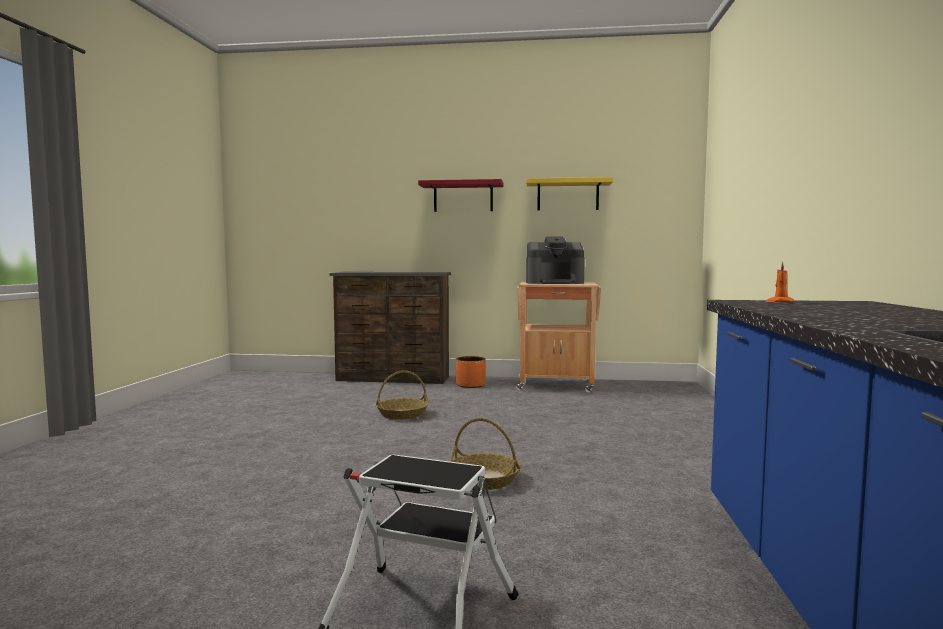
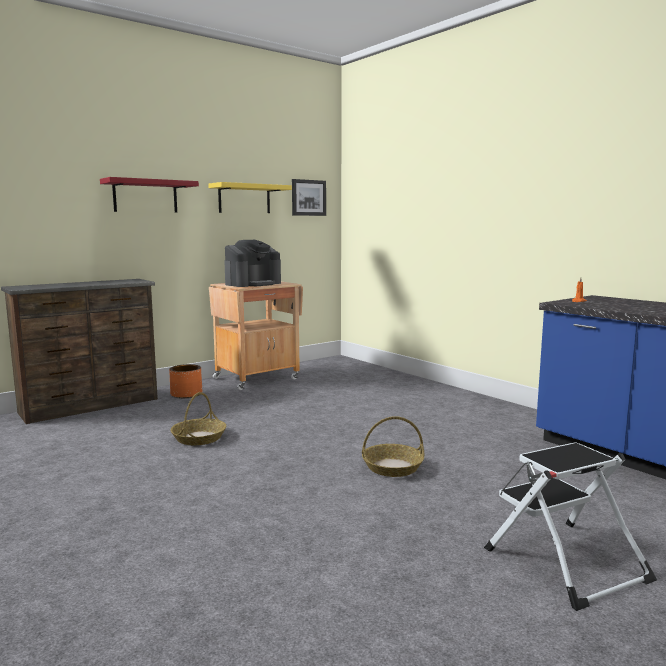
camera: 45 degrees left, 5 degrees up
none -> picture [292,179,326,216]

